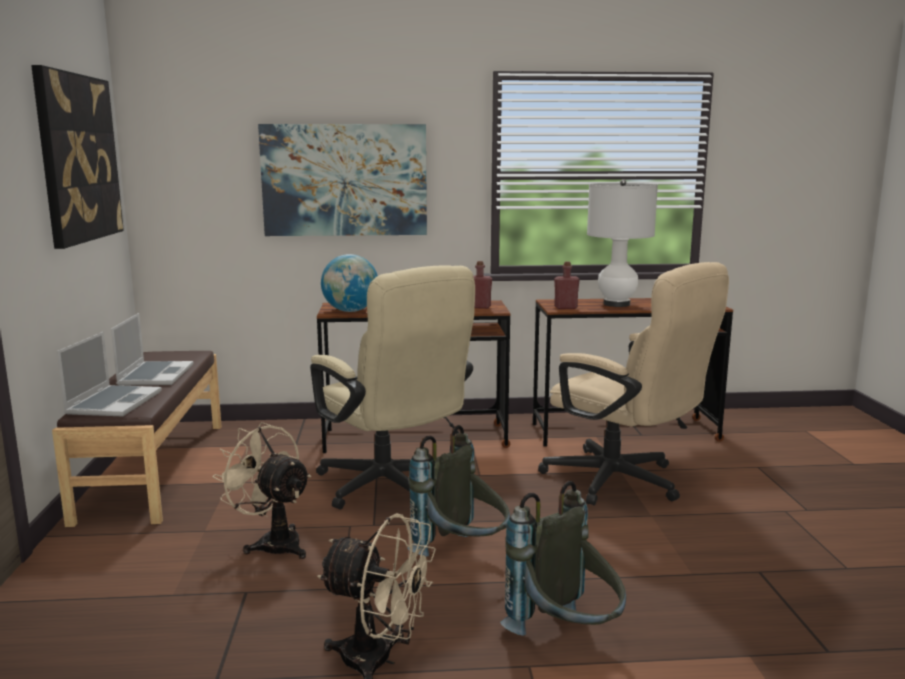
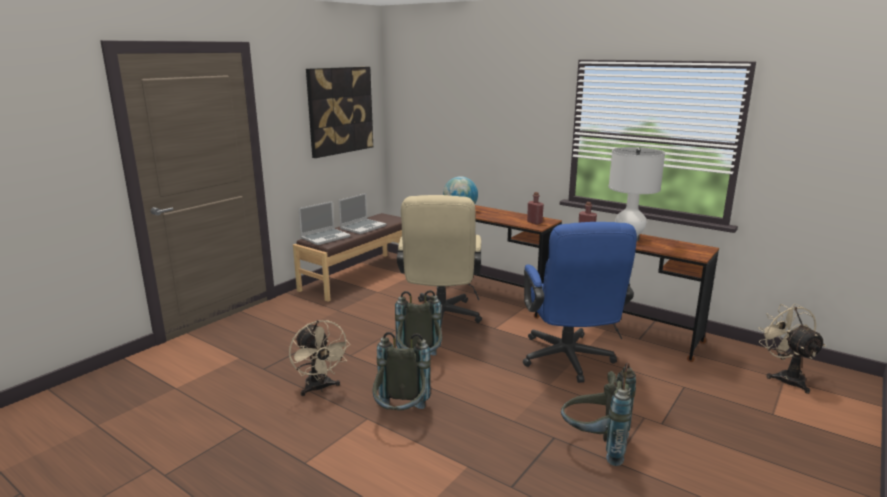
camera: 40 degrees right, 5 degrees up
beige fan [213,422,311,559] -> beige fan moved to [758,304,826,394]
picture [258,124,427,236] -> none
beige office chair [538,262,729,506] -> blue office chair [523,222,637,383]
none -> grey backpack [561,363,636,466]

